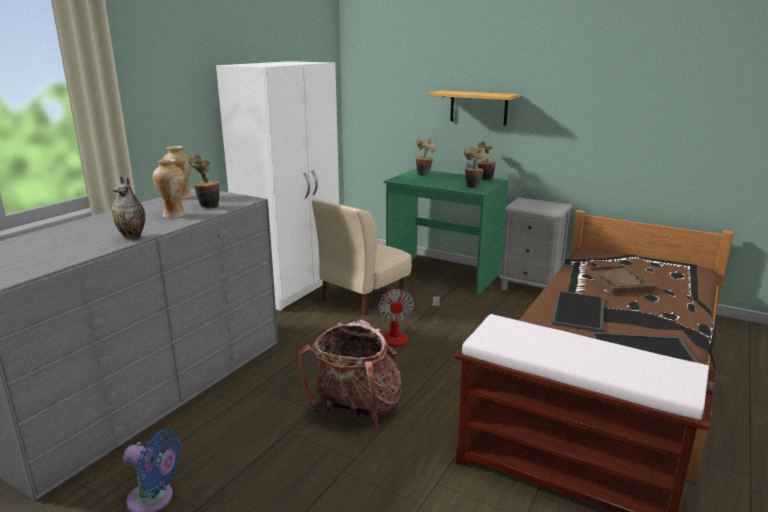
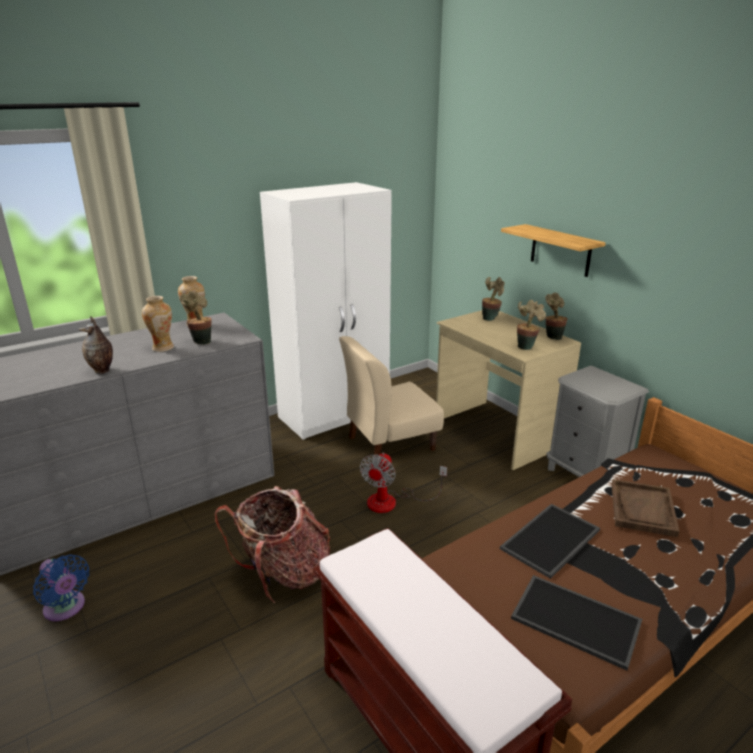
camera: 25 degrees right, 5 degrees up
green desk [384,169,508,296] -> beige desk [436,310,581,470]

